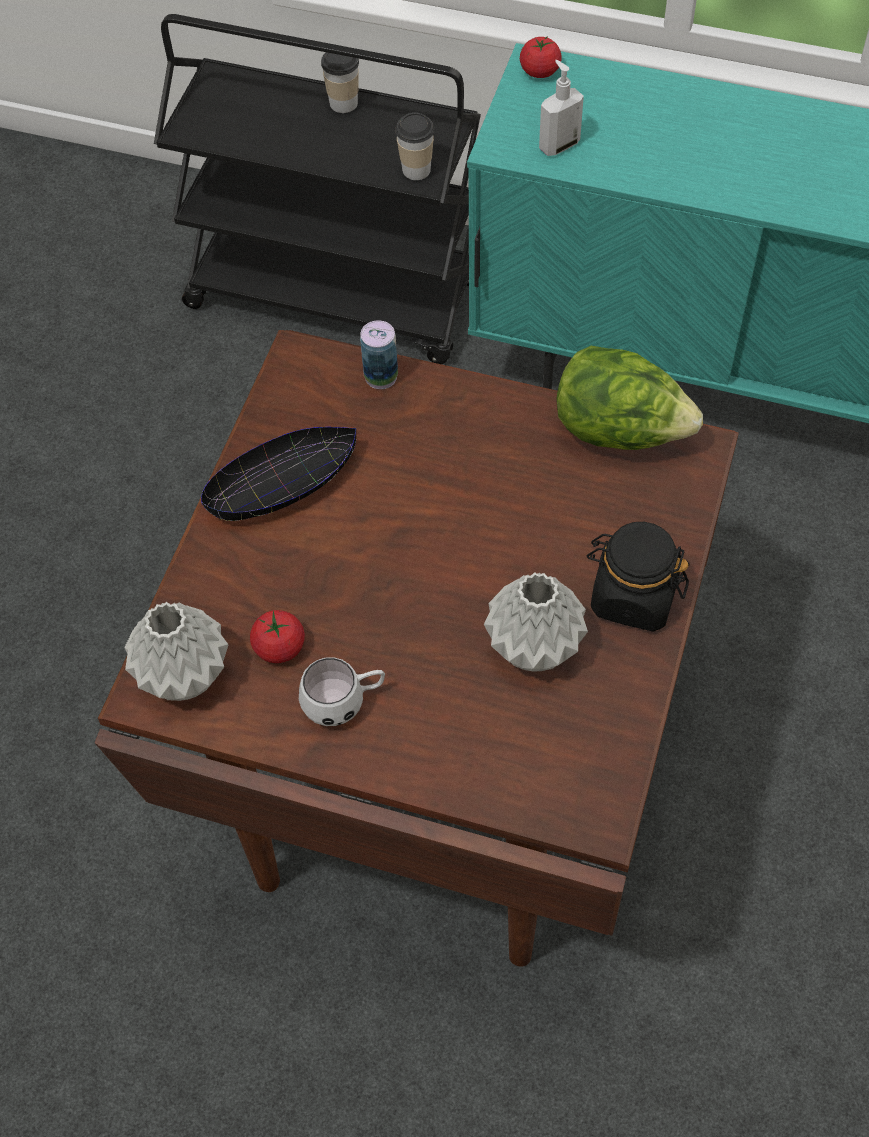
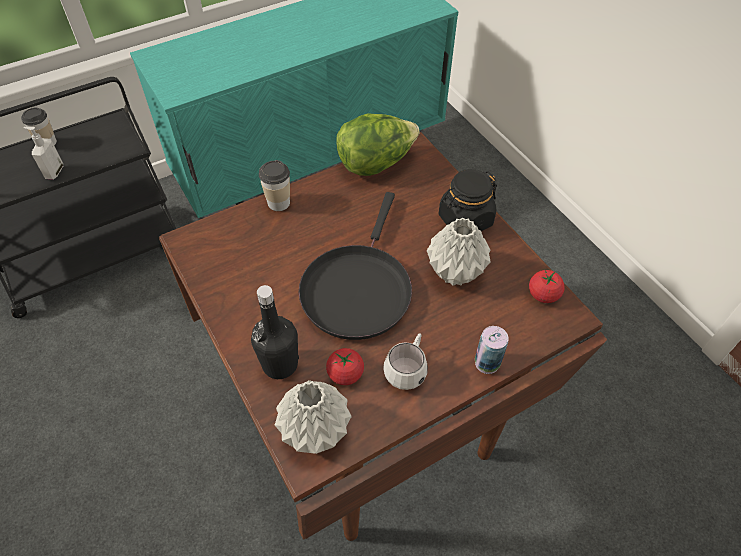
camera: 50 degrees left, 5 degrees down
black bowl [201,427,356,521] -> none
can [360,320,398,389] -> can moved to [475,326,509,374]
cup [395,112,434,180] -> cup moved to [259,160,290,211]
tomato [520,36,562,78] -> tomato moved to [529,270,564,303]
soap dispenser [539,60,584,156] -> soap dispenser moved to [23,127,63,180]
none -> black bottle [251,285,299,379]
none -> black frying pan [299,192,412,340]

